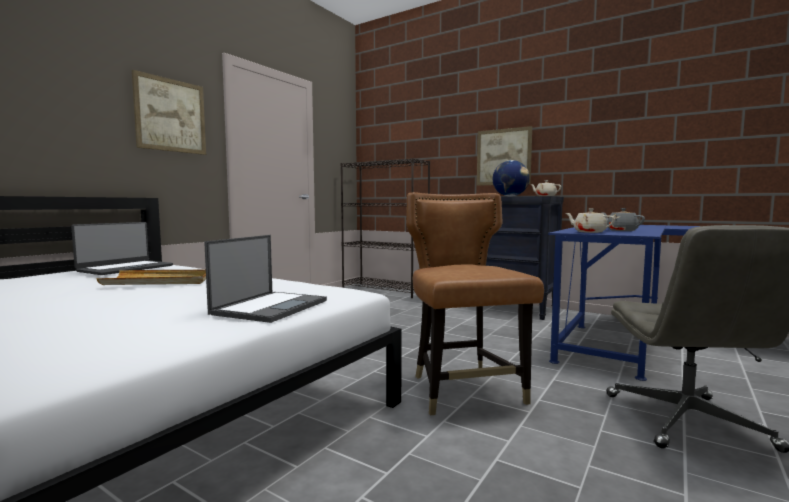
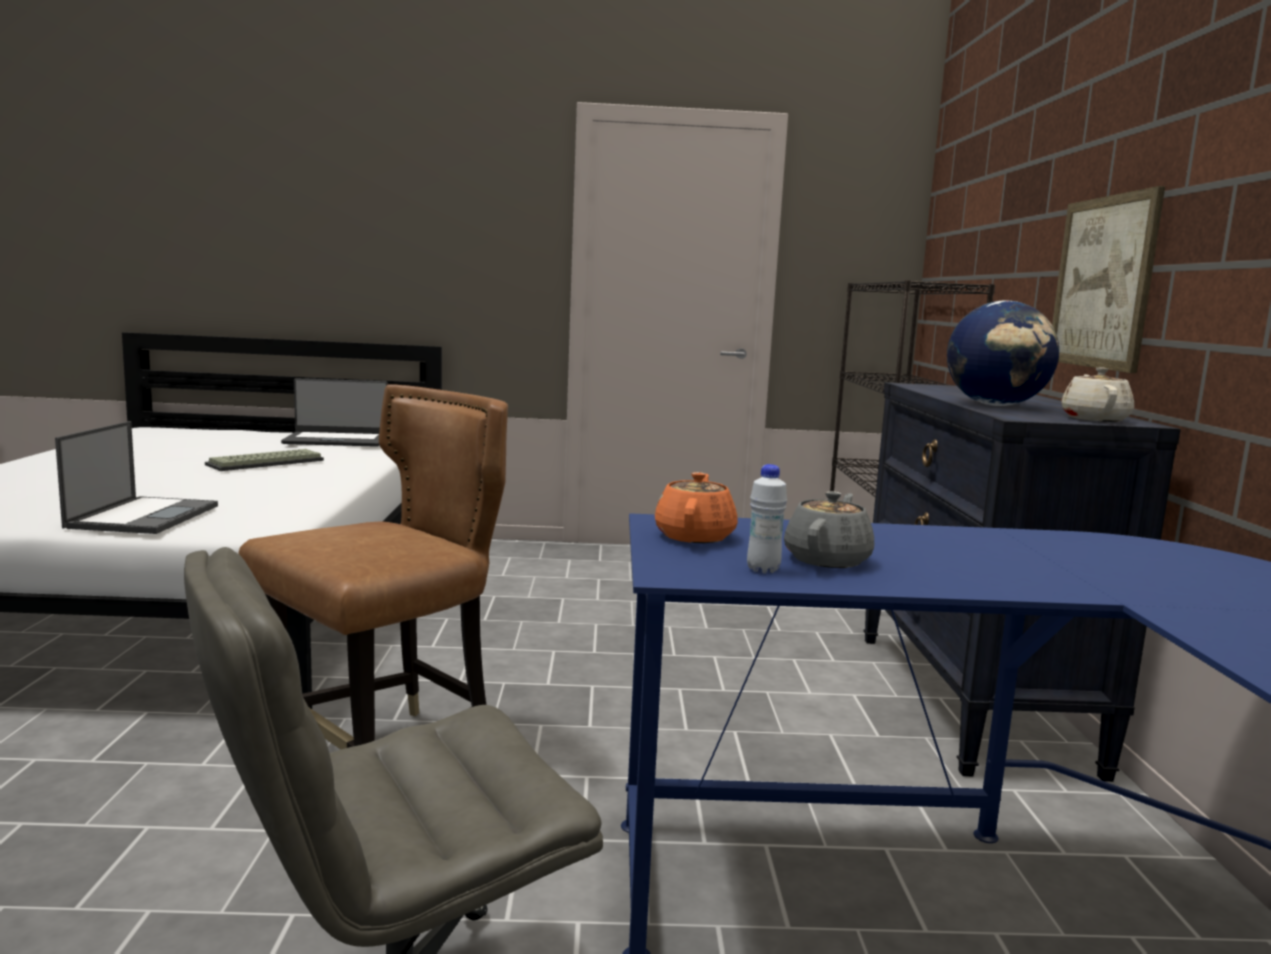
camera: 55 degrees right, 5 degrees up
beige tray [96,270,206,285] -> keyboard [205,449,324,471]
picture [132,70,206,155] -> none
laptop [204,235,327,323] -> laptop turned 75 degrees counterclockwise [55,421,218,534]
beige teapot [566,208,615,233] -> orange teapot [655,472,738,543]
none -> white bottle [747,464,787,573]

